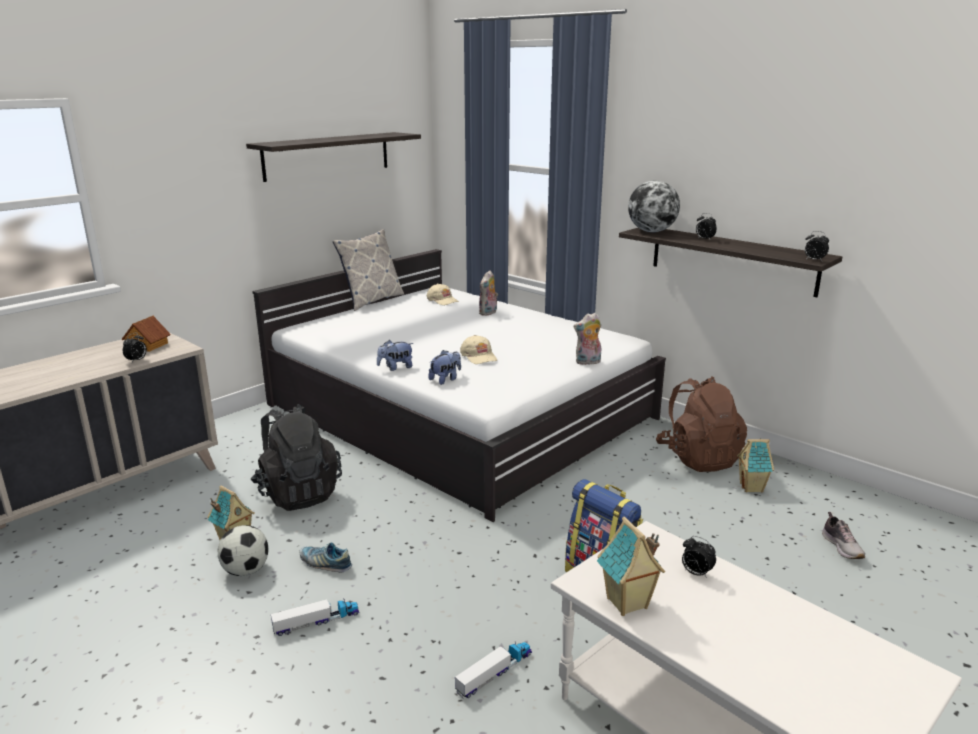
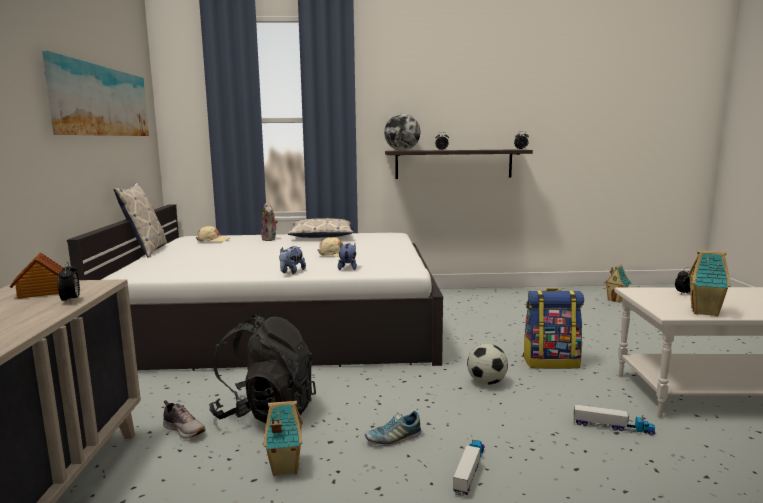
camera: 45 degrees left, 10 degrees down
football [218,525,268,576] -> football moved to [467,344,508,385]
shelf [246,132,421,182] -> picture [42,50,149,136]
toy truck [455,641,532,699] -> toy truck turned 105 degrees clockwise [574,404,655,435]
plush toy [574,313,601,365] -> none
brown backpack [656,376,747,472] -> none
toy house [737,438,774,492] -> toy house moved to [604,264,631,303]
shoe [822,512,865,559] -> shoe moved to [163,400,205,439]
none -> pillow [288,218,353,238]

